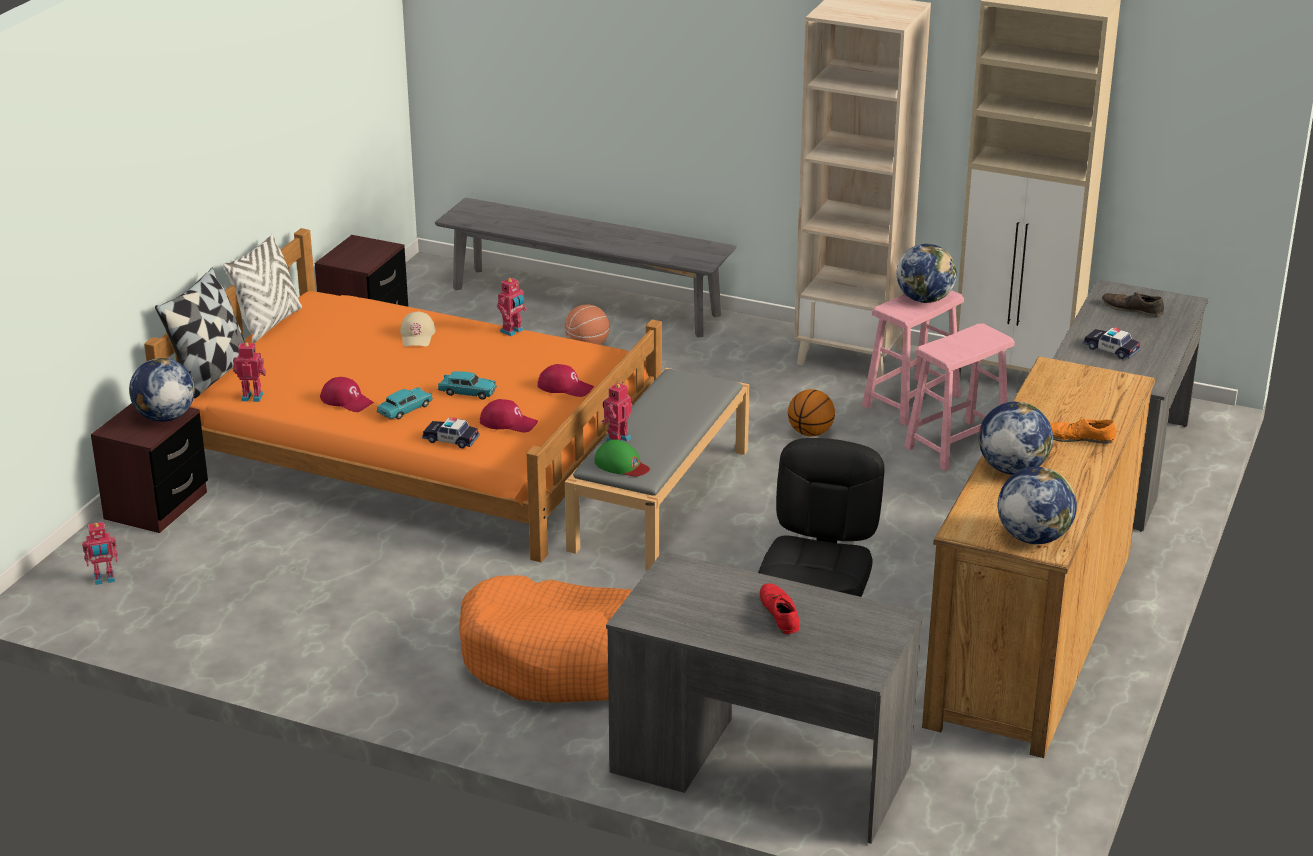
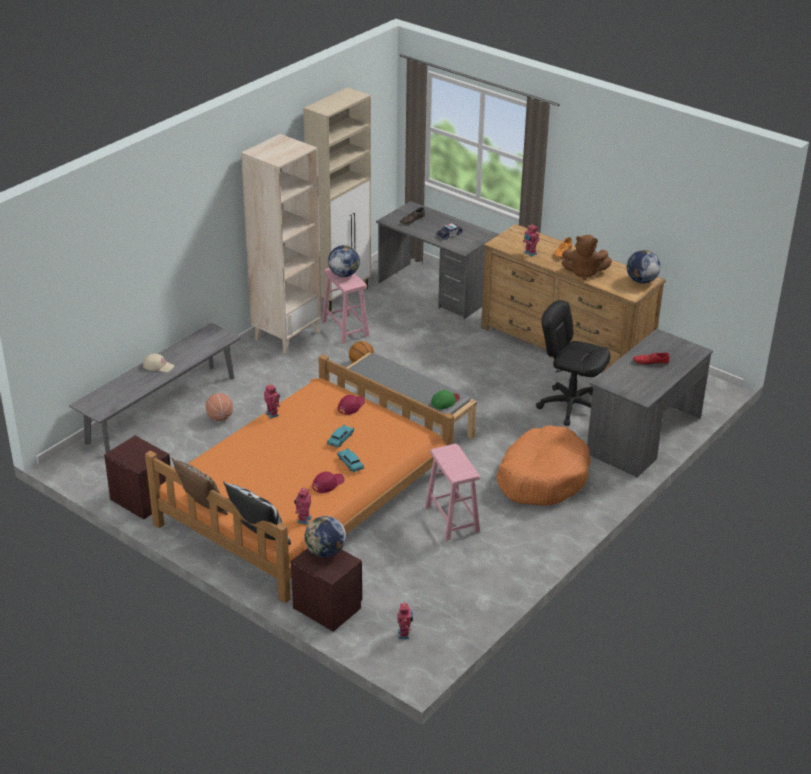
camera: 75 degrees left, 5 degrees up
white pillow [223,233,302,343] -> brown pillow [171,458,228,515]
beige cap [400,312,436,347] -> beige cap moved to [143,354,174,372]
toy car [422,417,480,448] -> none
red cap [480,399,538,432] -> none
toy robot [602,382,632,442] -> toy robot moved to [523,224,539,257]
pink stool [904,324,1015,471] -> pink stool moved to [425,444,480,540]
globe [979,401,1053,475] -> brown plush toy [562,235,612,280]

